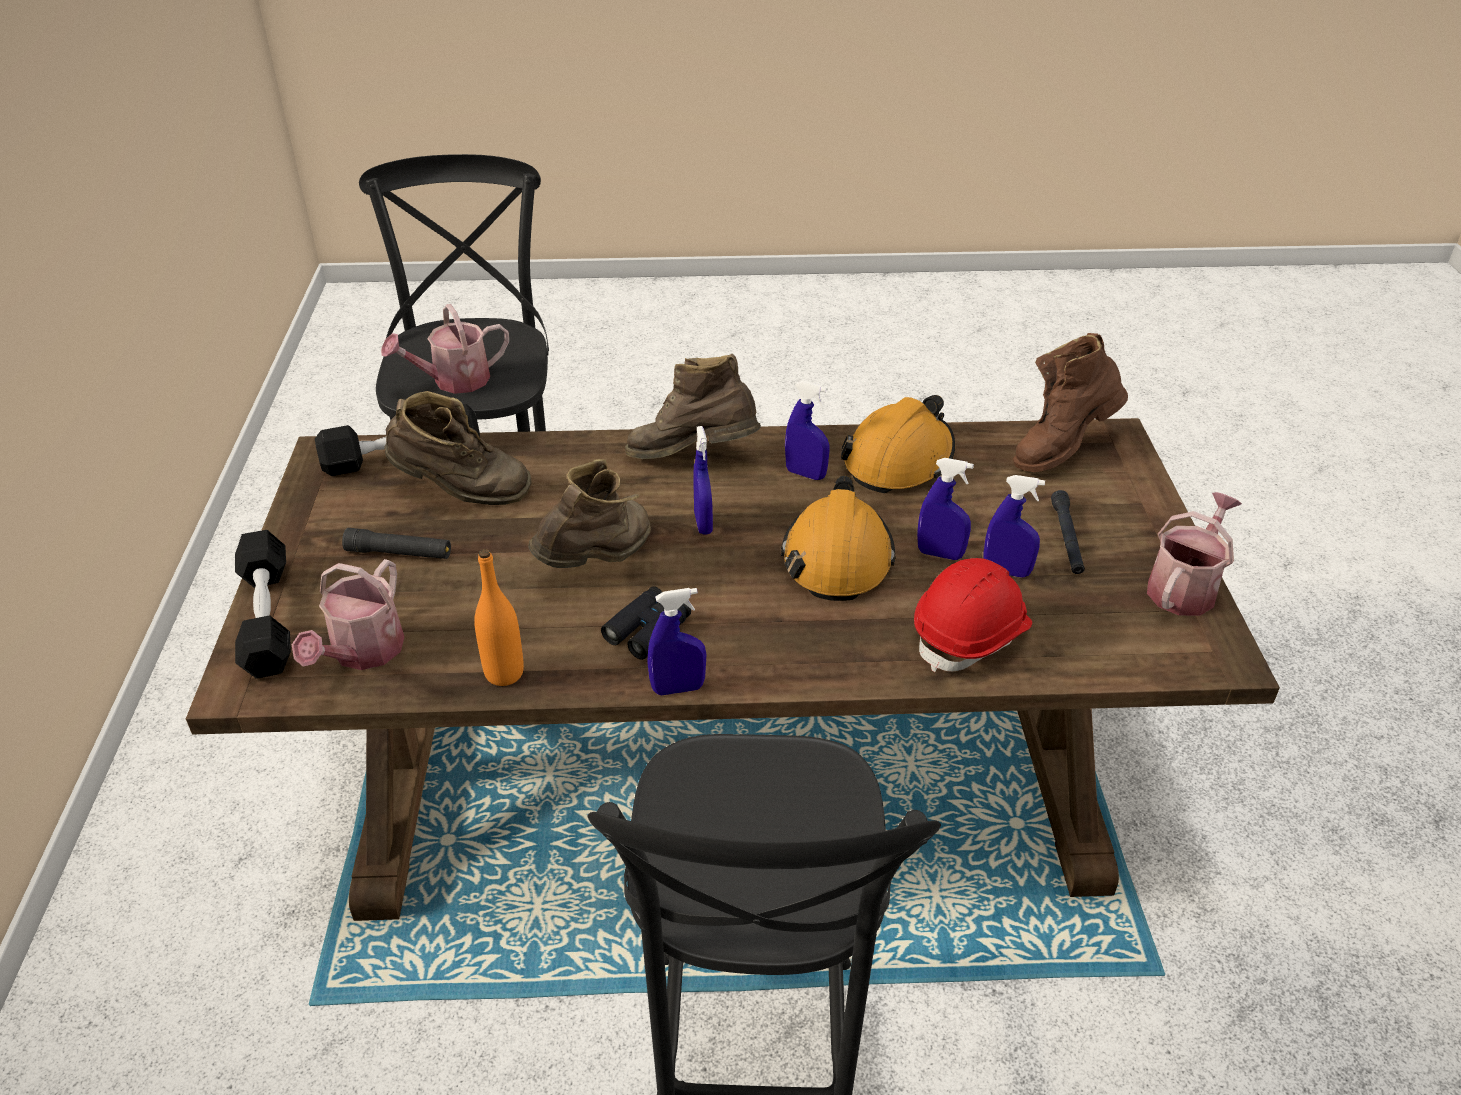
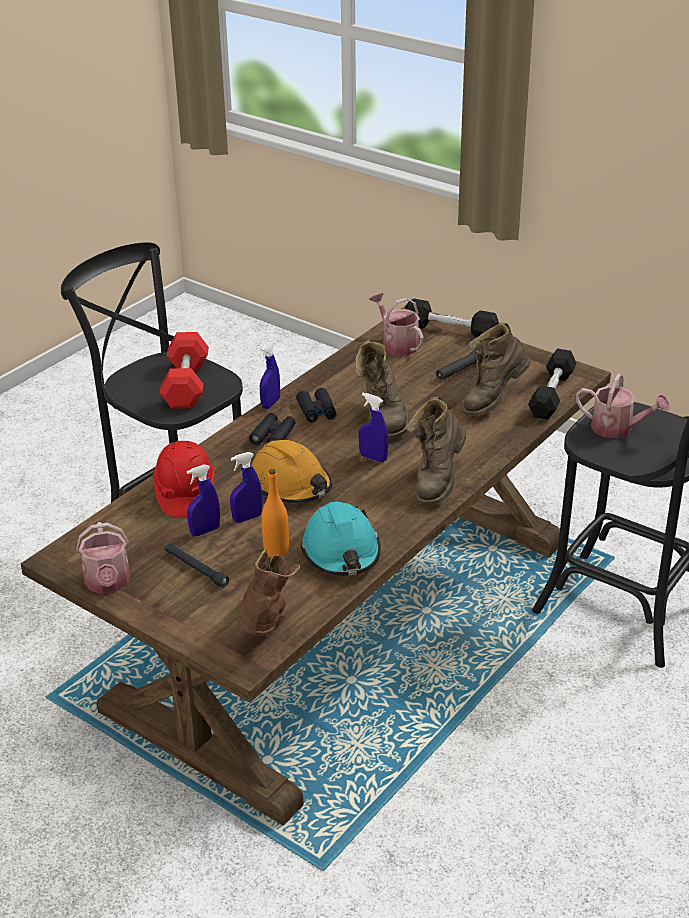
camera: 130 degrees right, 5 degrees down
watering can [381,304,509,394] -> watering can turned 105 degrees clockwise [576,374,670,438]
orange bottle [474,549,524,686] -> orange bottle moved to [262,469,289,558]
brown boot [625,354,761,459] -> brown boot turned 150 degrees clockwise [407,397,466,505]
blue spray bottle [785,380,830,480] -> none
orange hard hat [841,395,955,493] -> turquoise hard hat [301,501,381,576]
none -> red dumbbell [159,332,209,409]
none -> black binoculars [249,413,296,445]

